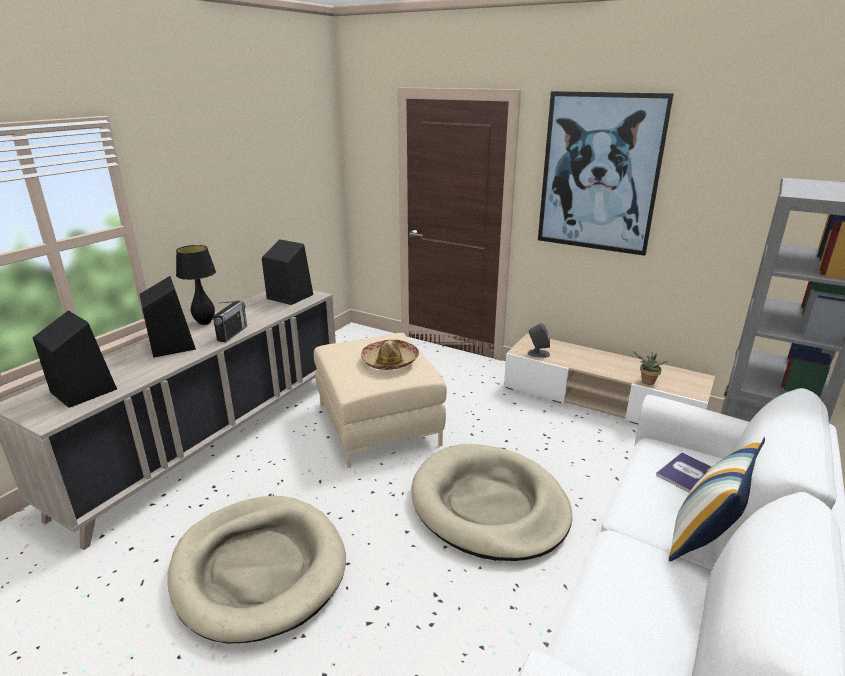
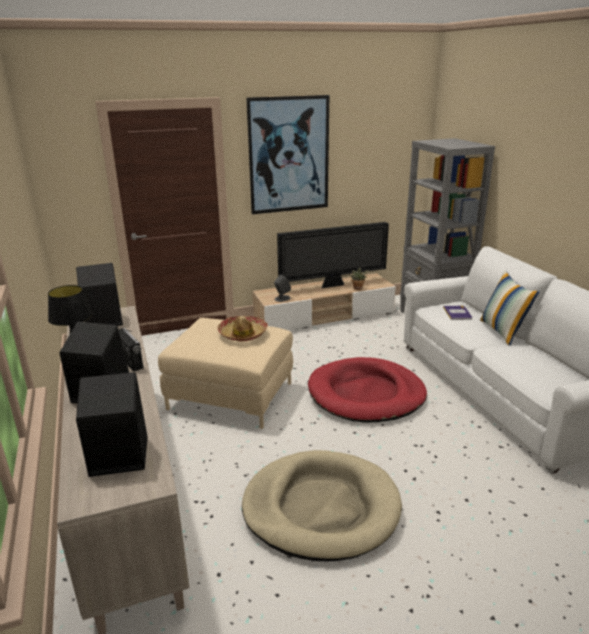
camera: 50 degrees left, 0 degrees up
beige dog bed [411,444,572,561] -> red dog bed [308,357,427,423]
none -> television [277,222,389,288]

